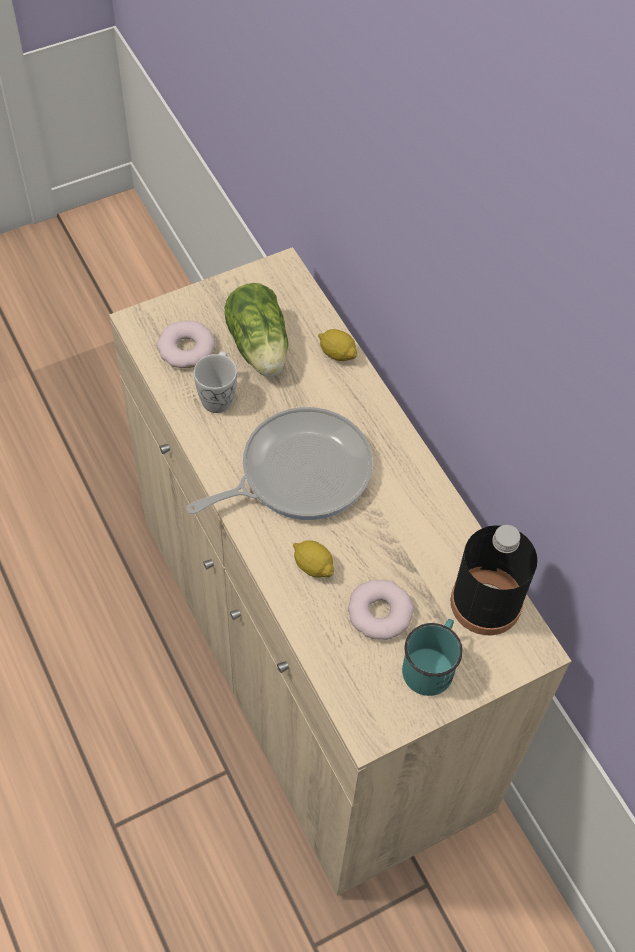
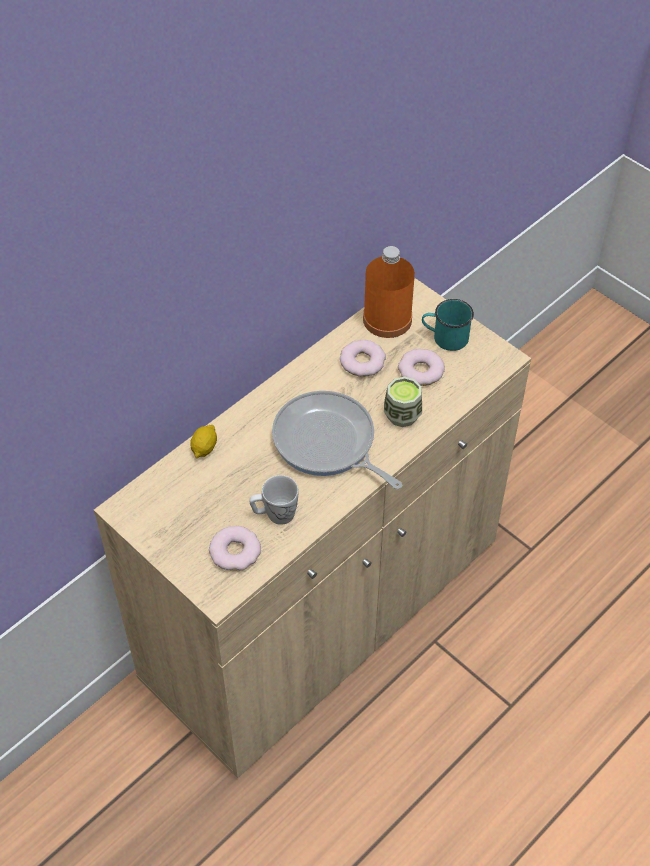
camera: 105 degrees left, 5 degrees down
lettuce [225,283,288,377] -> none
lemon [293,540,334,578] -> cup [384,376,422,427]
black bottle [451,525,537,635] -> orange bottle [363,246,415,338]
none -> donut [340,340,386,377]

